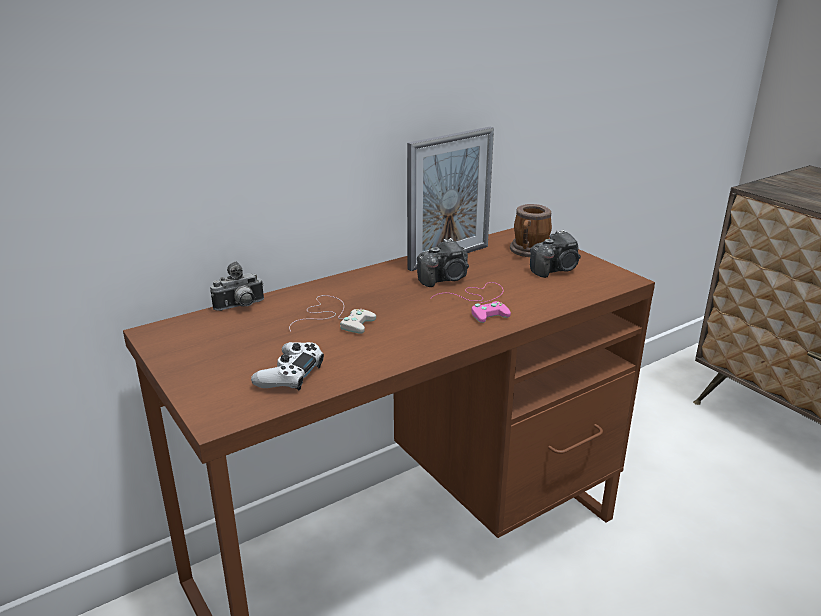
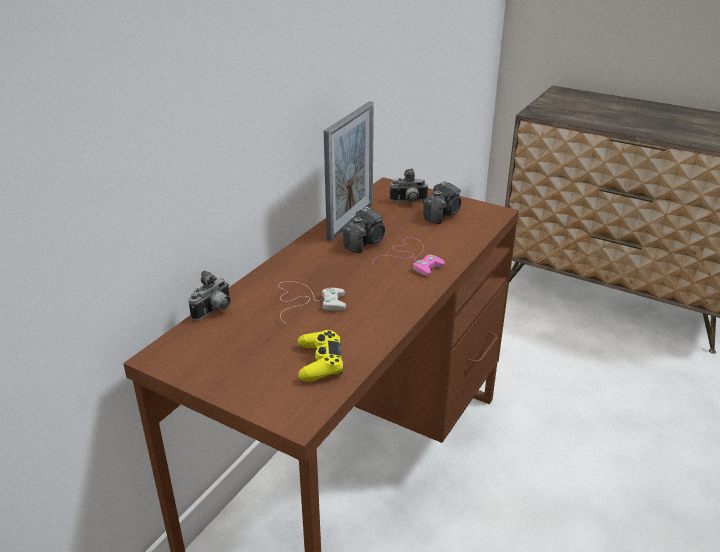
camera: 25 degrees left, 5 degrees up
white game controller [251,342,324,391] -> yellow game controller [297,330,343,381]
mug [510,204,552,257] -> camera [390,168,428,202]

